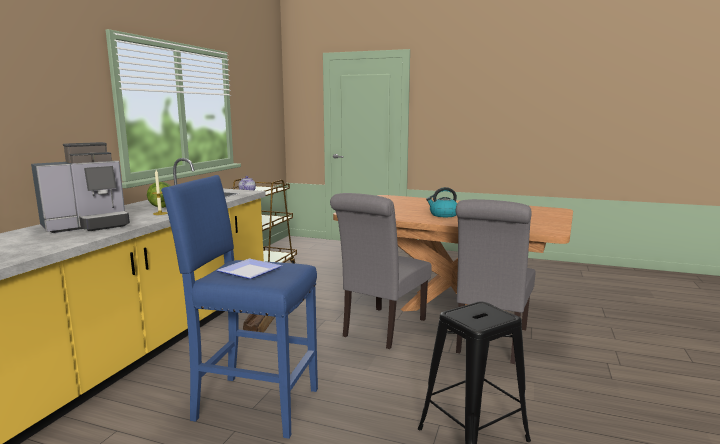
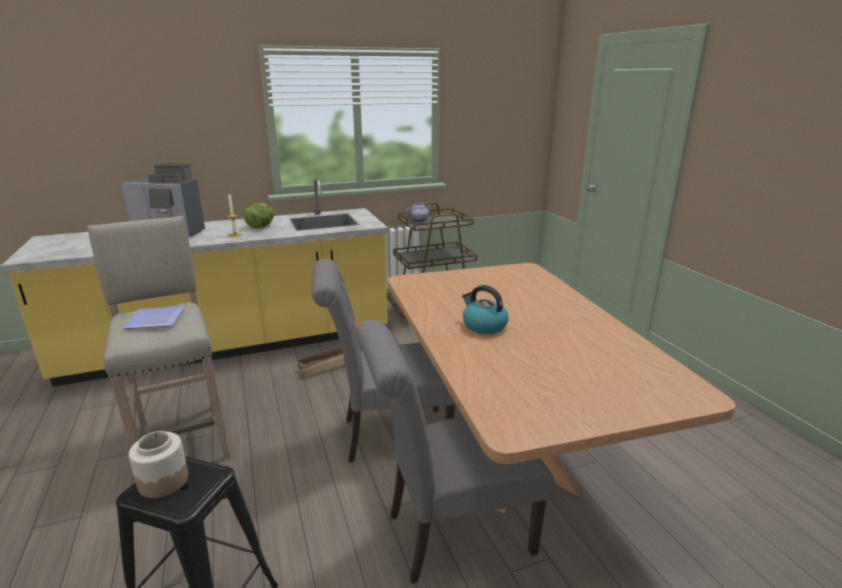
camera: 50 degrees right, 10 degrees up
blue stool [161,175,318,439] -> beige stool [87,216,230,460]
none -> jar [129,431,188,498]

